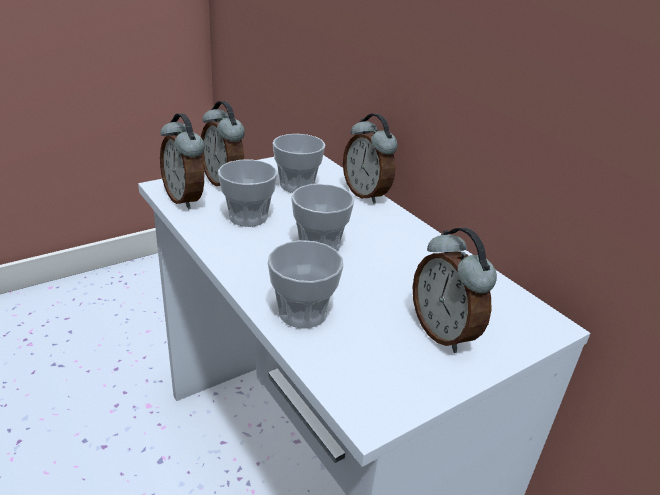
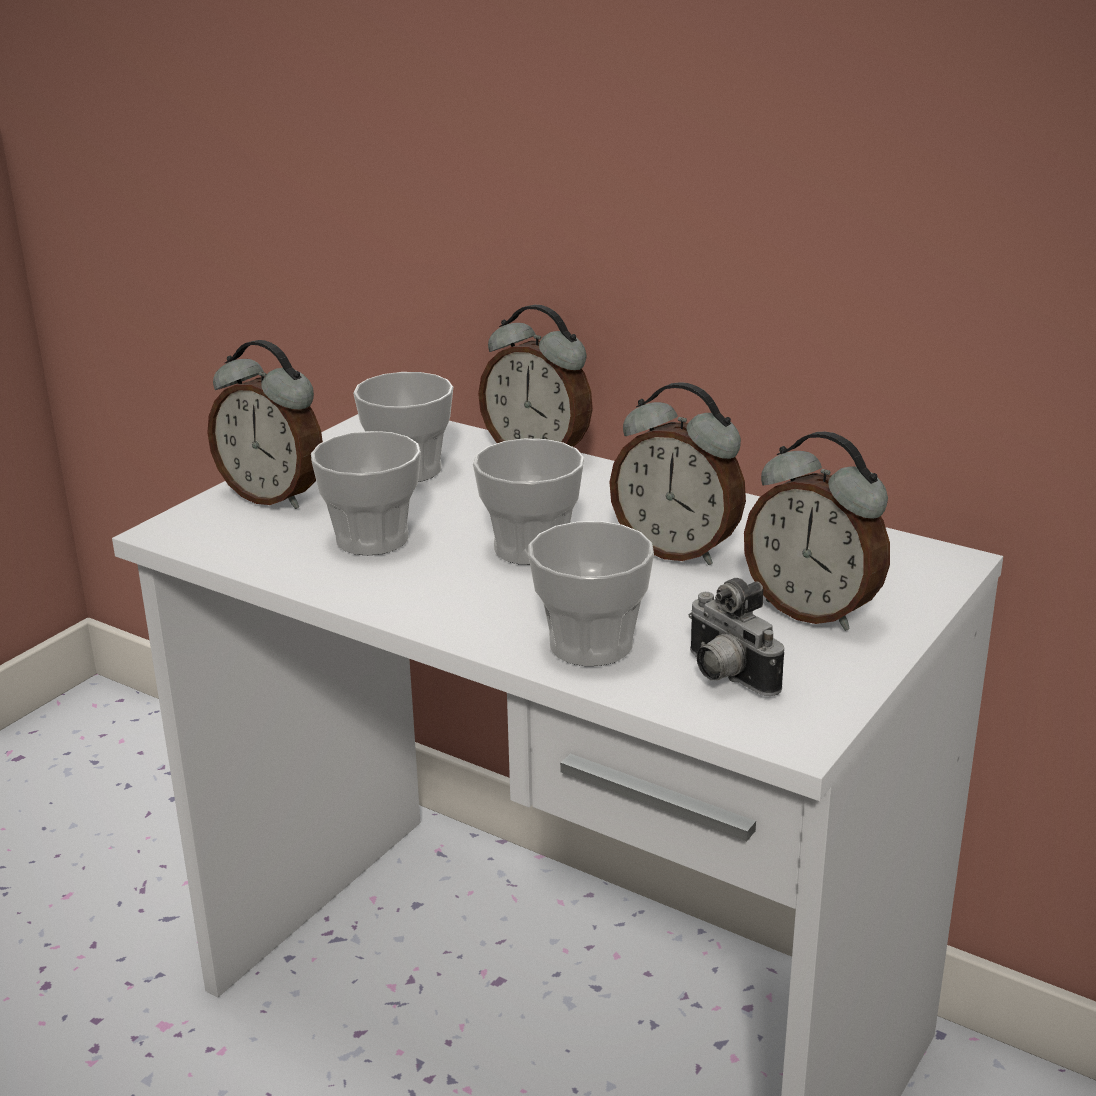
camera: 20 degrees left, 5 degrees down
alarm clock [160,113,205,210] -> alarm clock moved to [609,382,746,565]
none -> camera [689,578,784,696]

